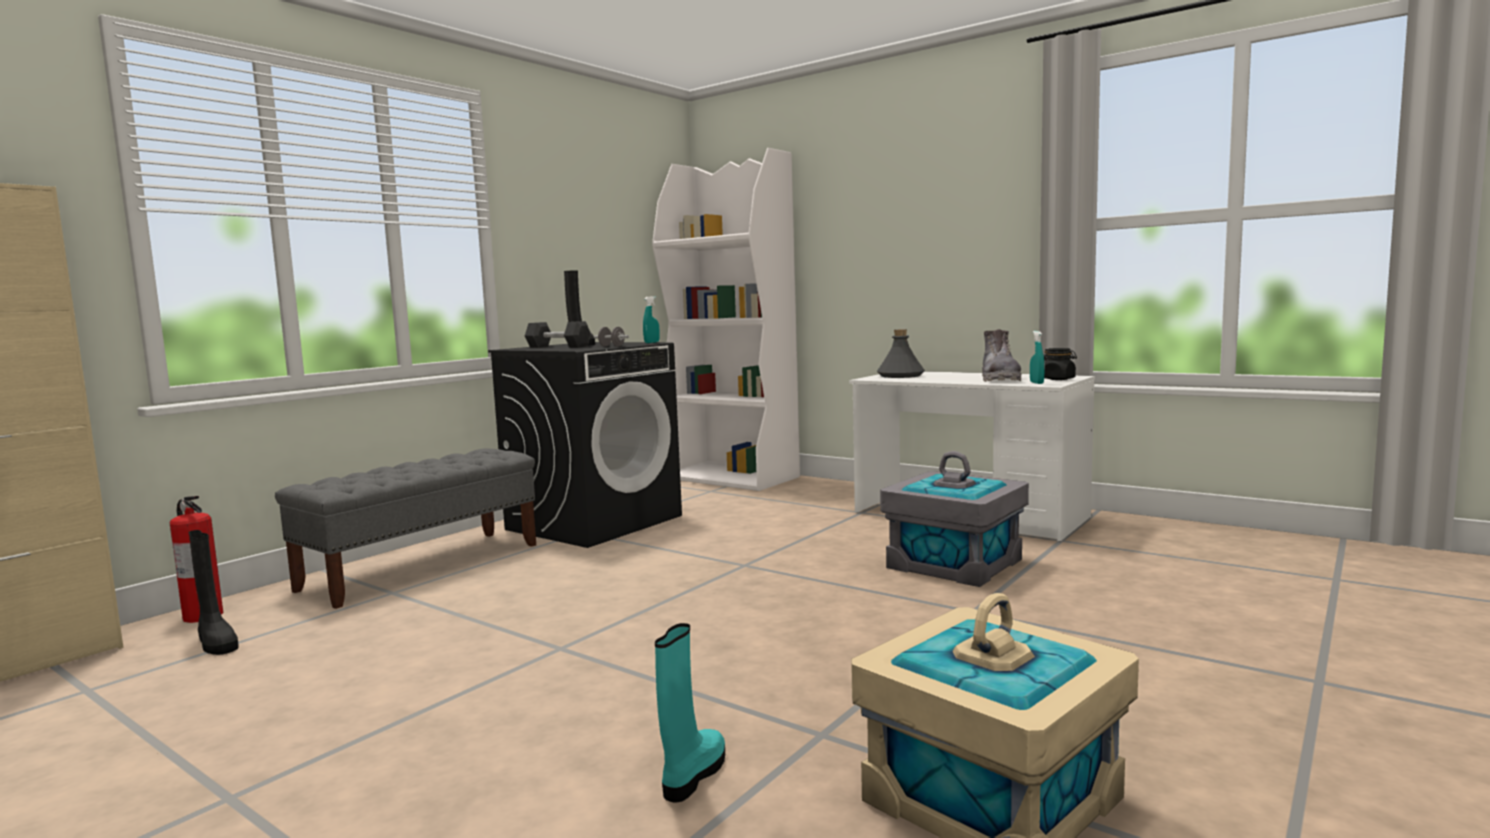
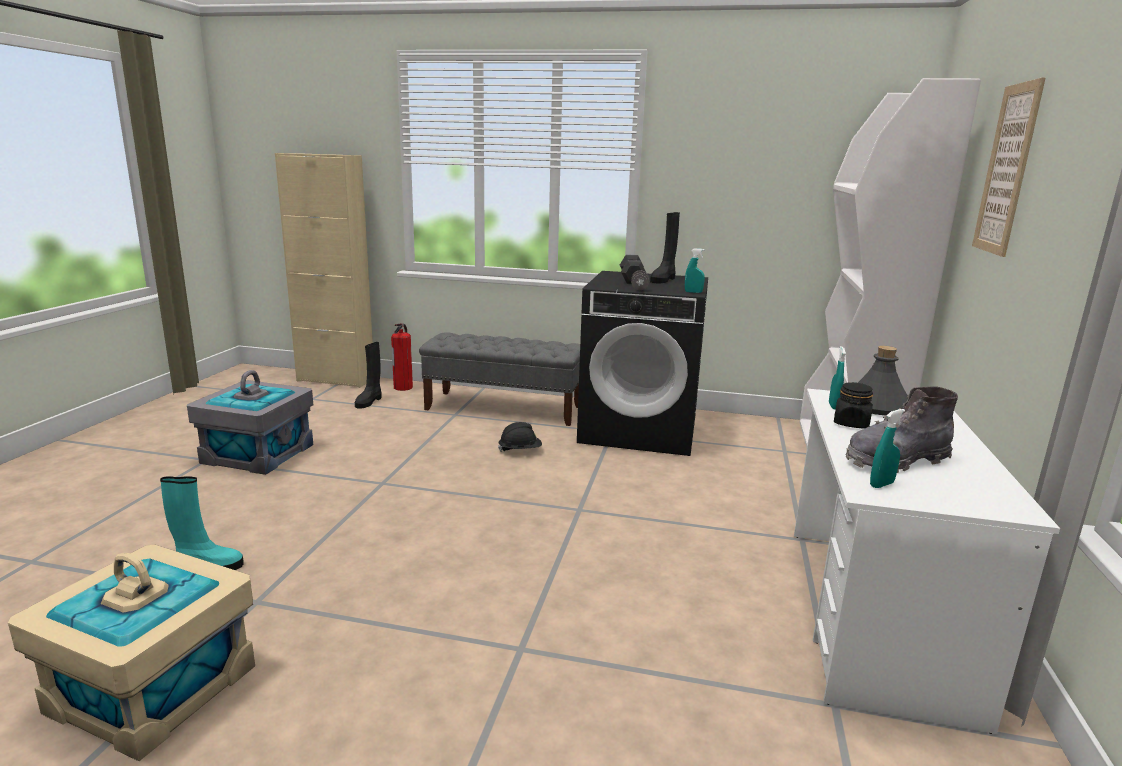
camera: 65 degrees right, 10 degrees up
grey storage box [880,451,1029,587] -> grey storage box moved to [187,370,313,475]
black jar [1044,348,1077,380] -> black jar moved to [834,382,873,429]
none -> black hard hat [498,422,542,452]
none -> turquoise spray bottle [829,346,846,409]
none -> picture [972,77,1045,257]

